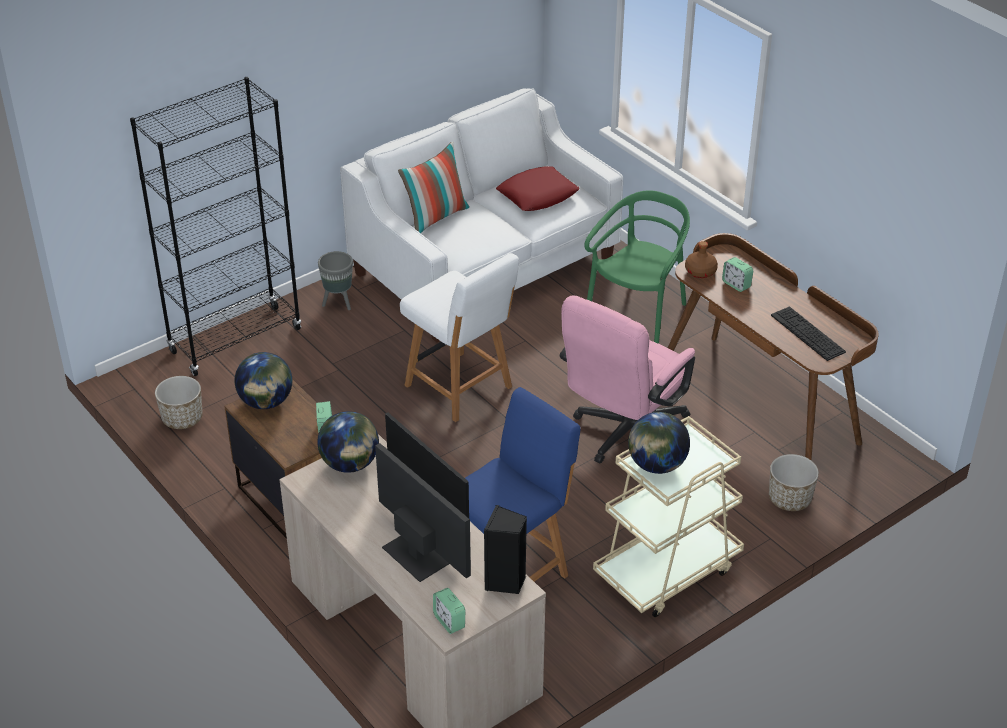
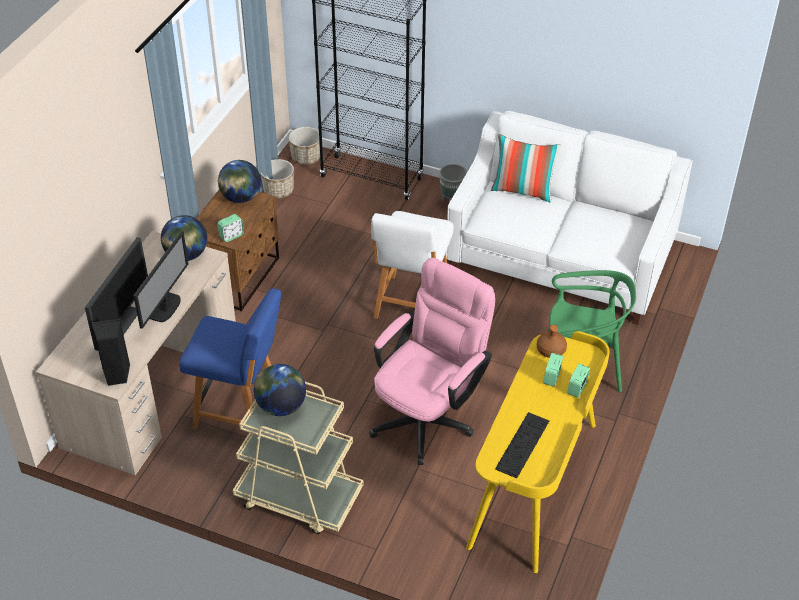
camera: 60 degrees right, 5 degrees up
alarm clock [433,588,465,634] -> alarm clock moved to [567,364,590,398]
red pillow [496,166,579,211] -> none
pink office chair [560,296,695,463] -> pink office chair turned 120 degrees clockwise [369,258,495,465]
brown desk [668,233,879,460] -> yellow desk [466,331,610,573]
planter [769,454,819,511] -> planter moved to [289,127,320,165]

